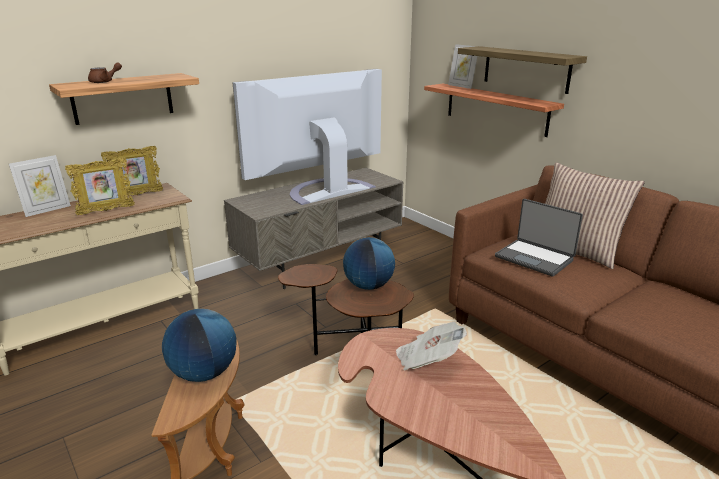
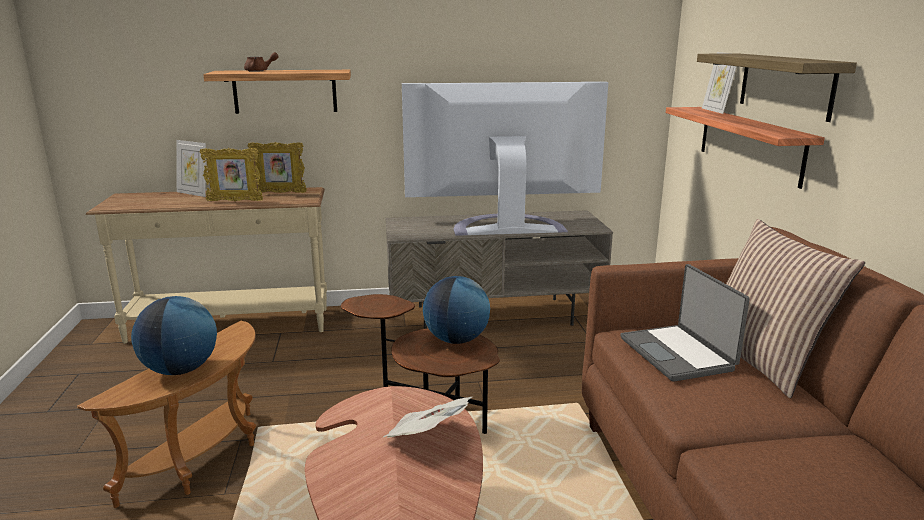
camera: 30 degrees right, 5 degrees down
picture frame [9,155,71,217] -> picture frame turned 45 degrees clockwise [176,140,206,197]

